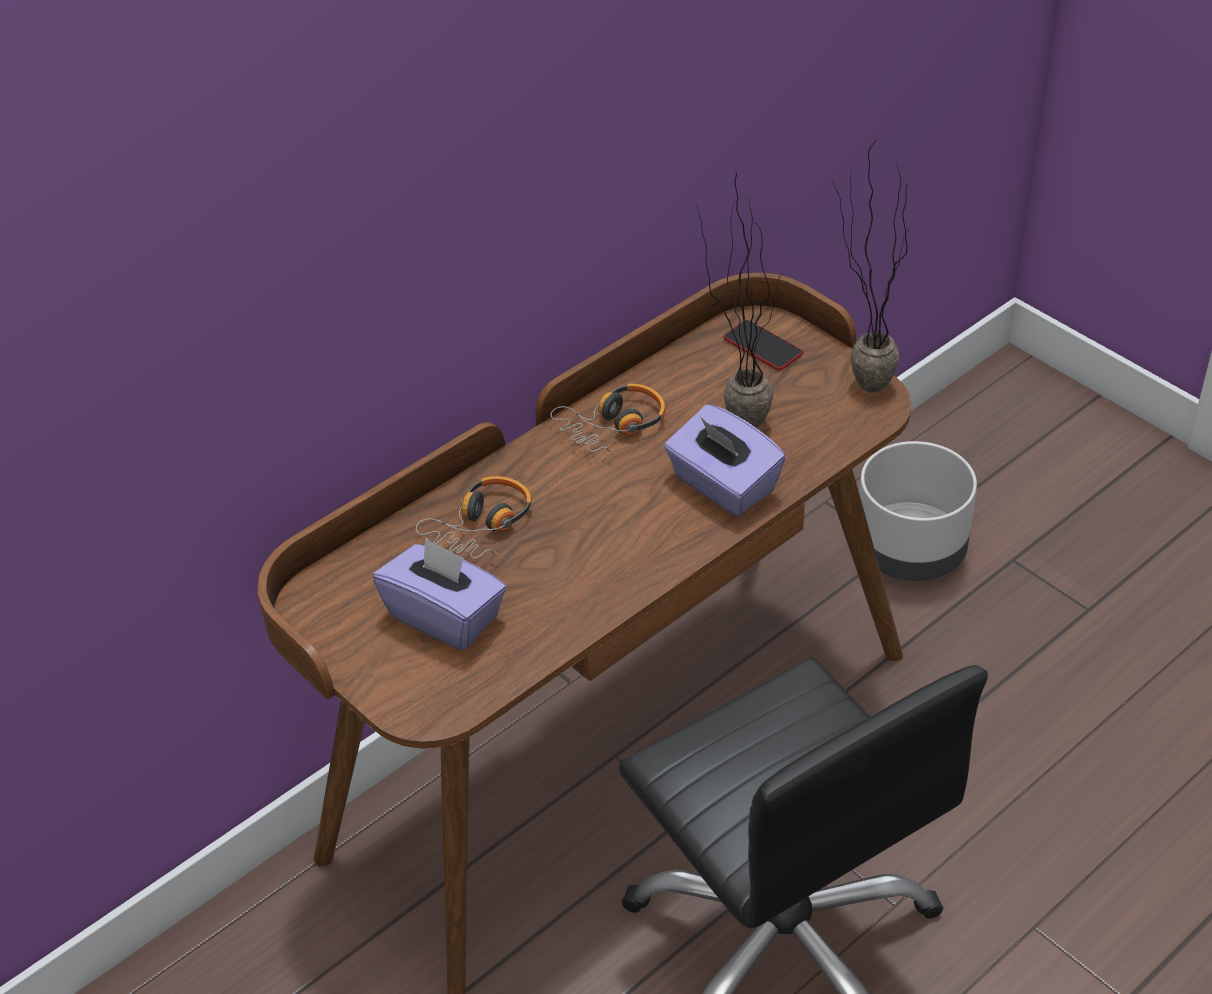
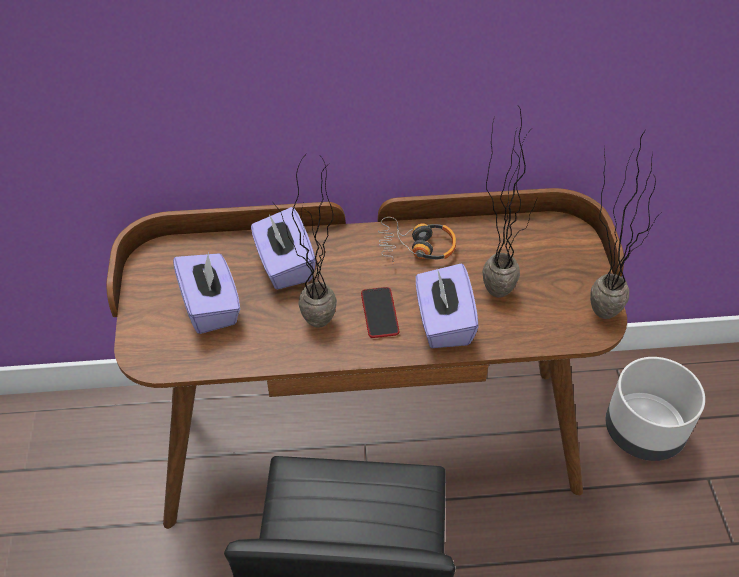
camera: 35 degrees right, 5 degrees up
headphones [416,476,532,559] -> purple tissue box [251,207,316,290]
phone [724,320,803,370] -> phone moved to [361,287,400,338]
none -> potted plant [272,154,337,328]

